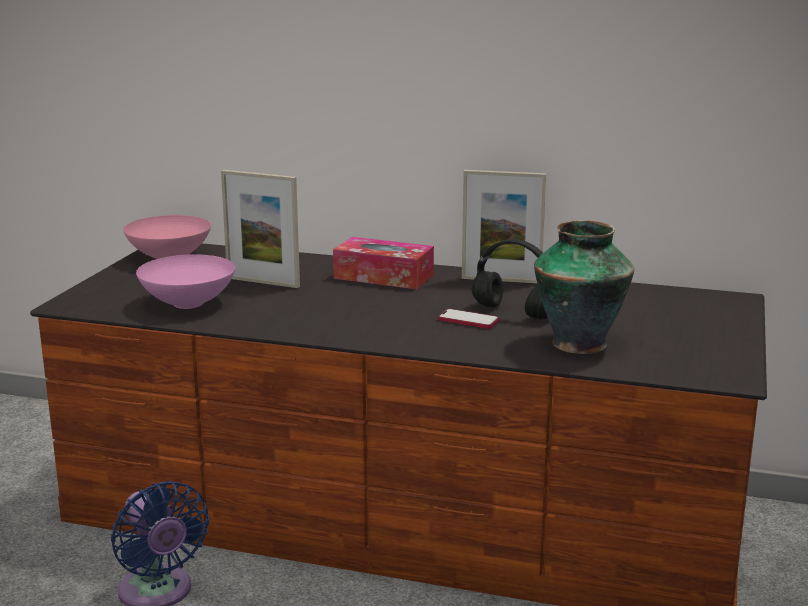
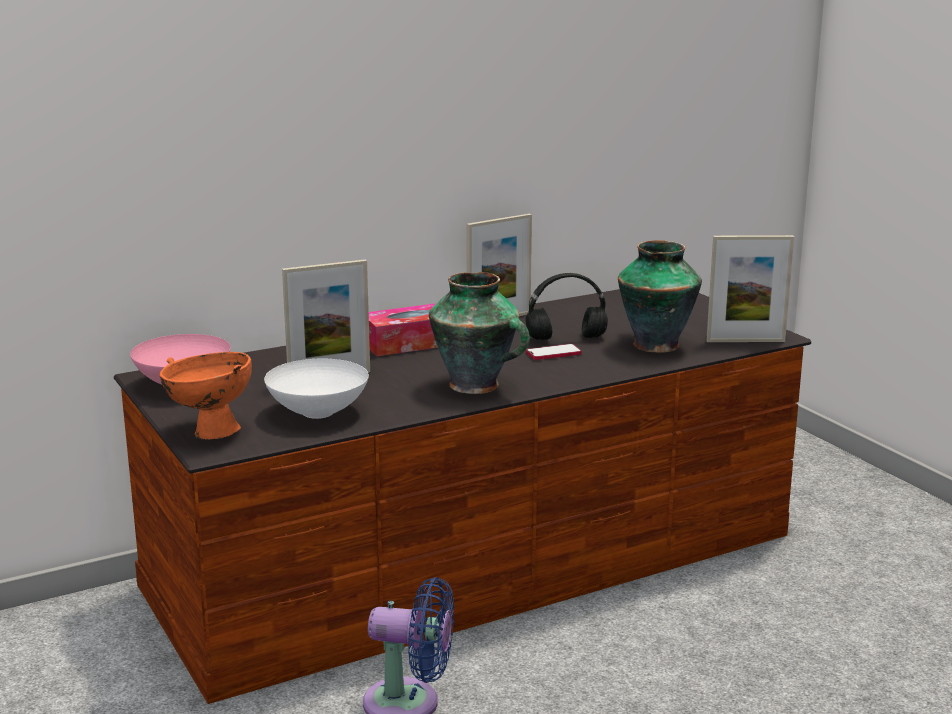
camera: 45 degrees left, 0 degrees up
pink bowl [136,254,235,309] -> white bowl [264,359,369,419]
none -> orange bowl [160,352,252,440]
none -> vase [429,272,530,394]
none -> picture frame [706,235,794,342]

